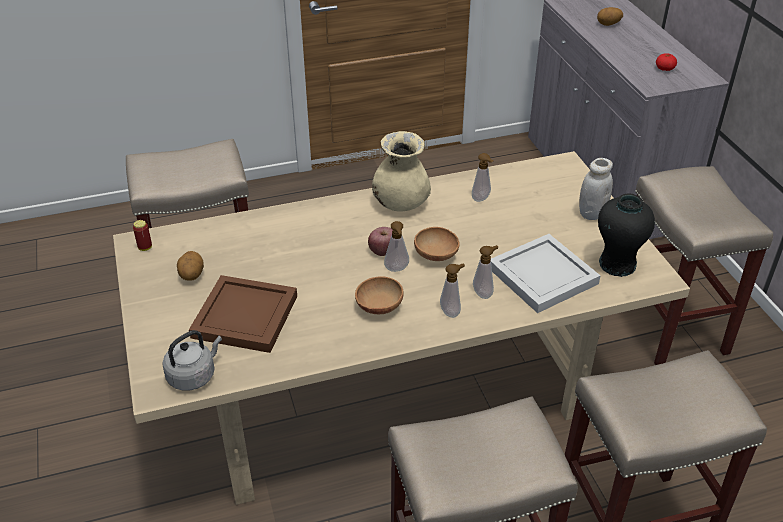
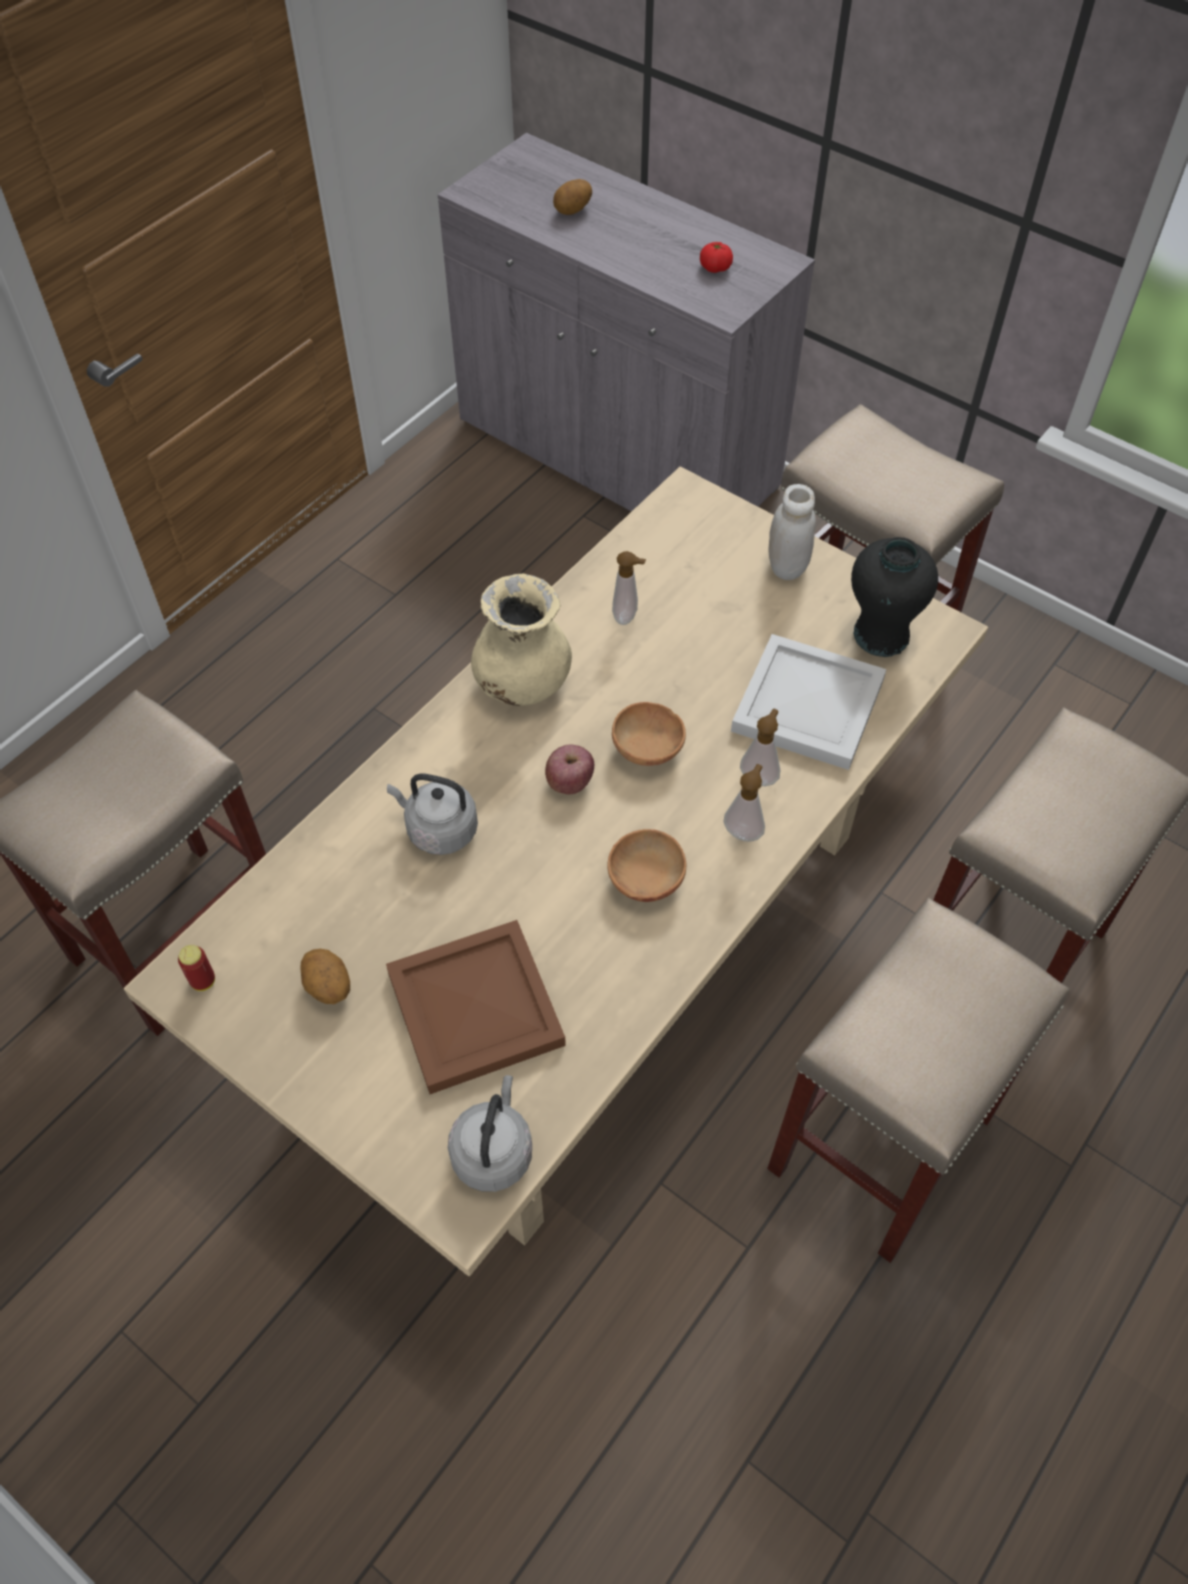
camera: 35 degrees left, 15 degrees up
soap dispenser [384,221,409,272] -> none
none -> grey kettle [387,773,478,855]

